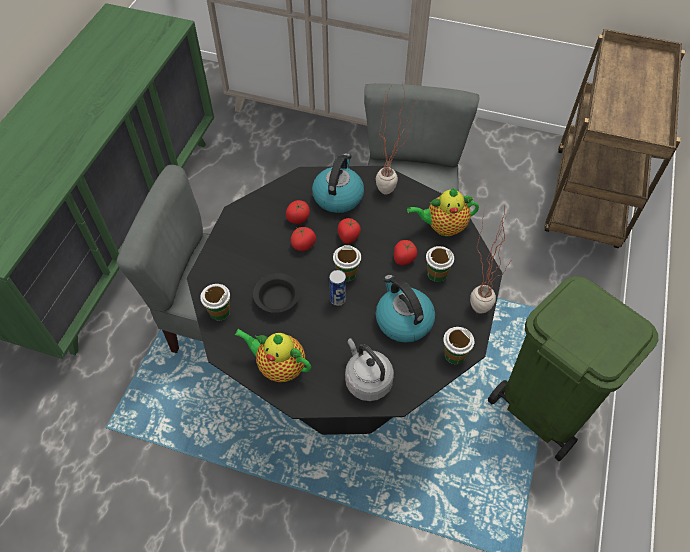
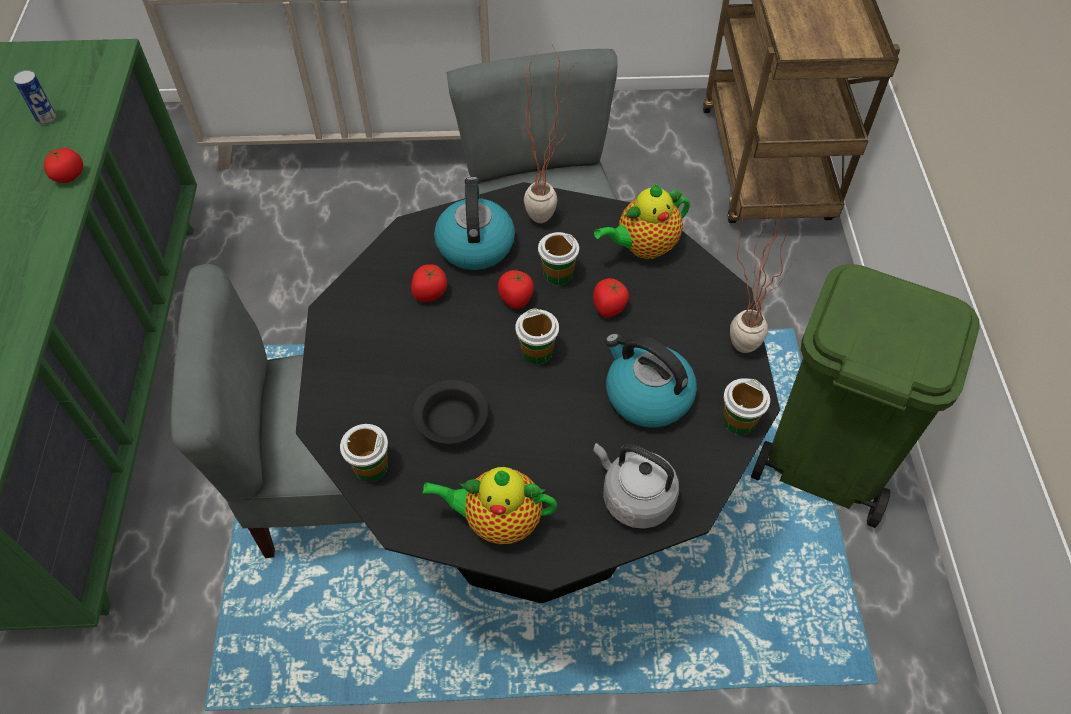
camera: 20 degrees left, 0 degrees up
tomato [291,227,316,251] -> tomato moved to [44,148,83,183]
can [329,270,346,306] -> can moved to [13,70,56,125]
cup [426,246,454,282] -> cup moved to [538,232,579,285]

